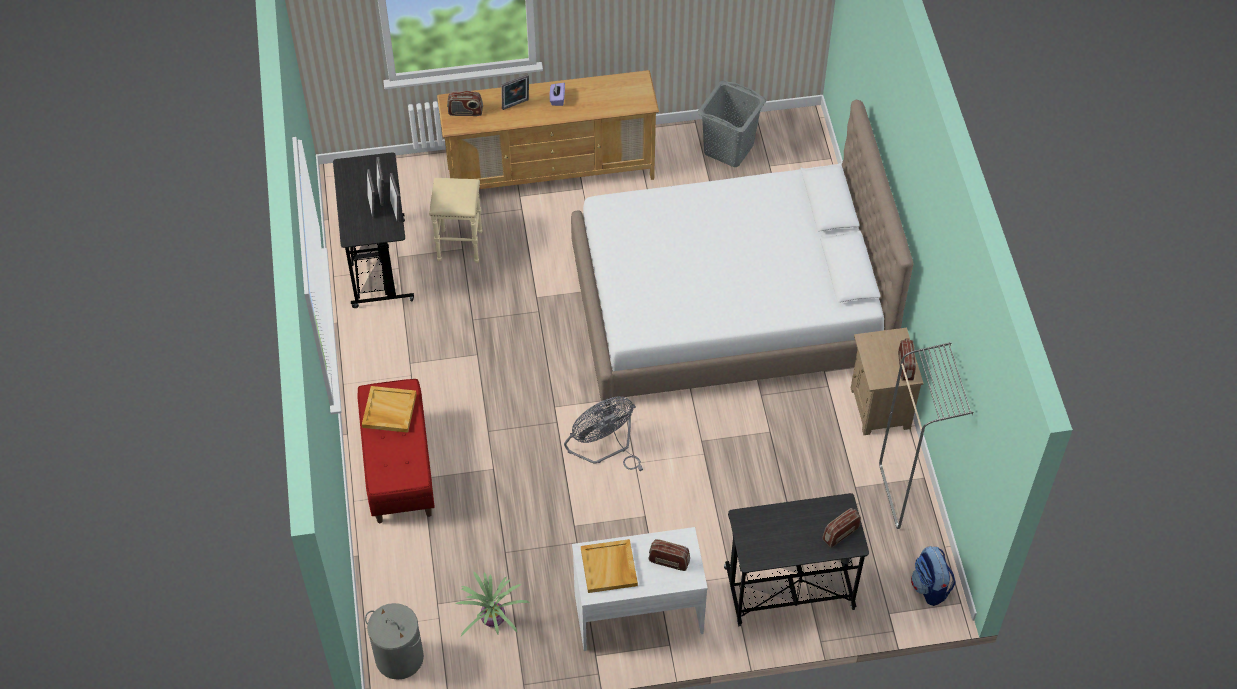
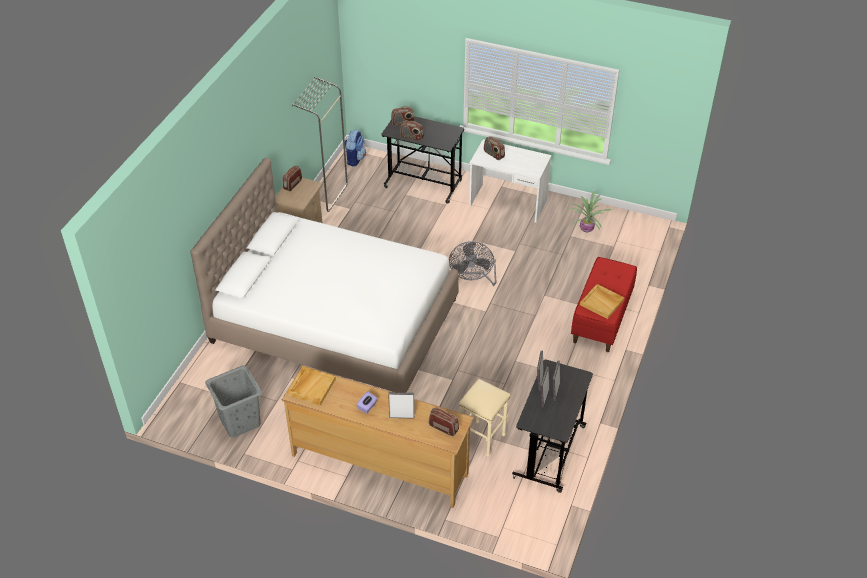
camera: 150 degrees left, 10 degrees down
grey laundry basket [365,603,424,680] -> none
beige tray [581,539,638,593] -> beige tray moved to [287,366,336,406]
none -> radio [400,120,424,141]

